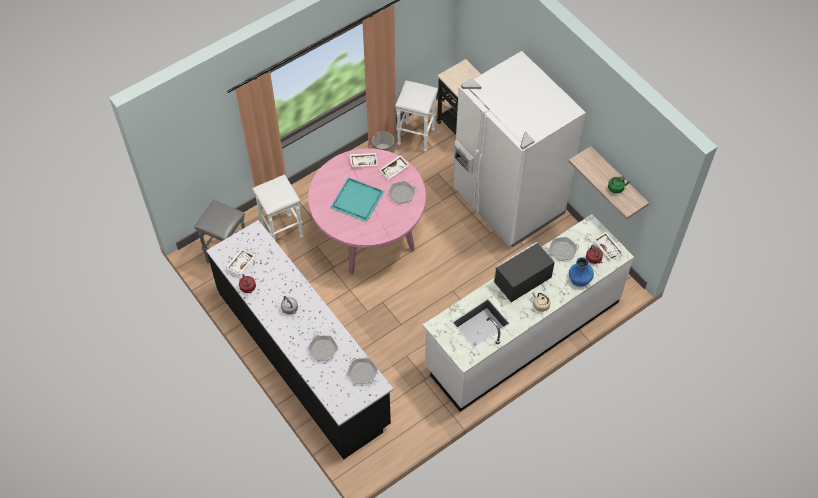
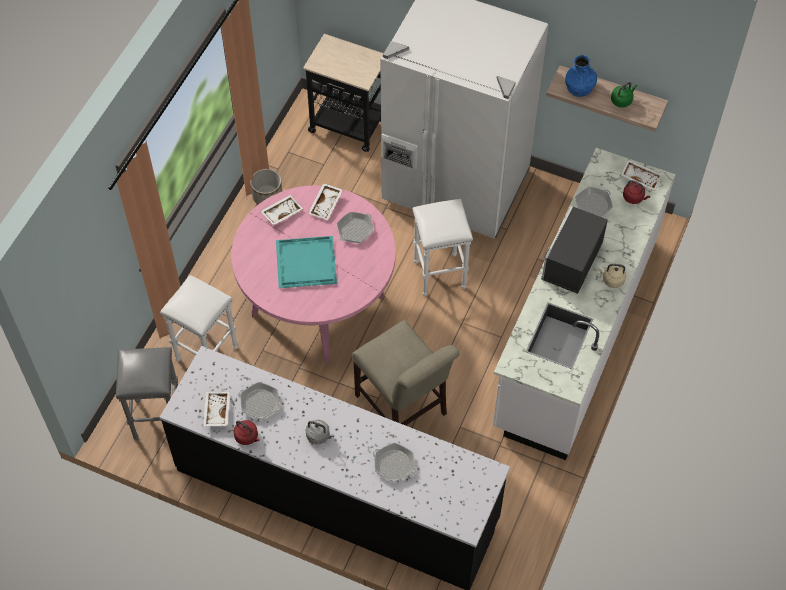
camera: 30 degrees left, 0 degrees up
frying pan [347,358,378,384] -> frying pan moved to [238,382,281,419]
white stool [395,81,438,152] -> white stool moved to [413,199,473,296]
blue vase [569,257,594,287] -> blue vase moved to [565,55,597,97]
none -> beige chair [352,320,459,426]

